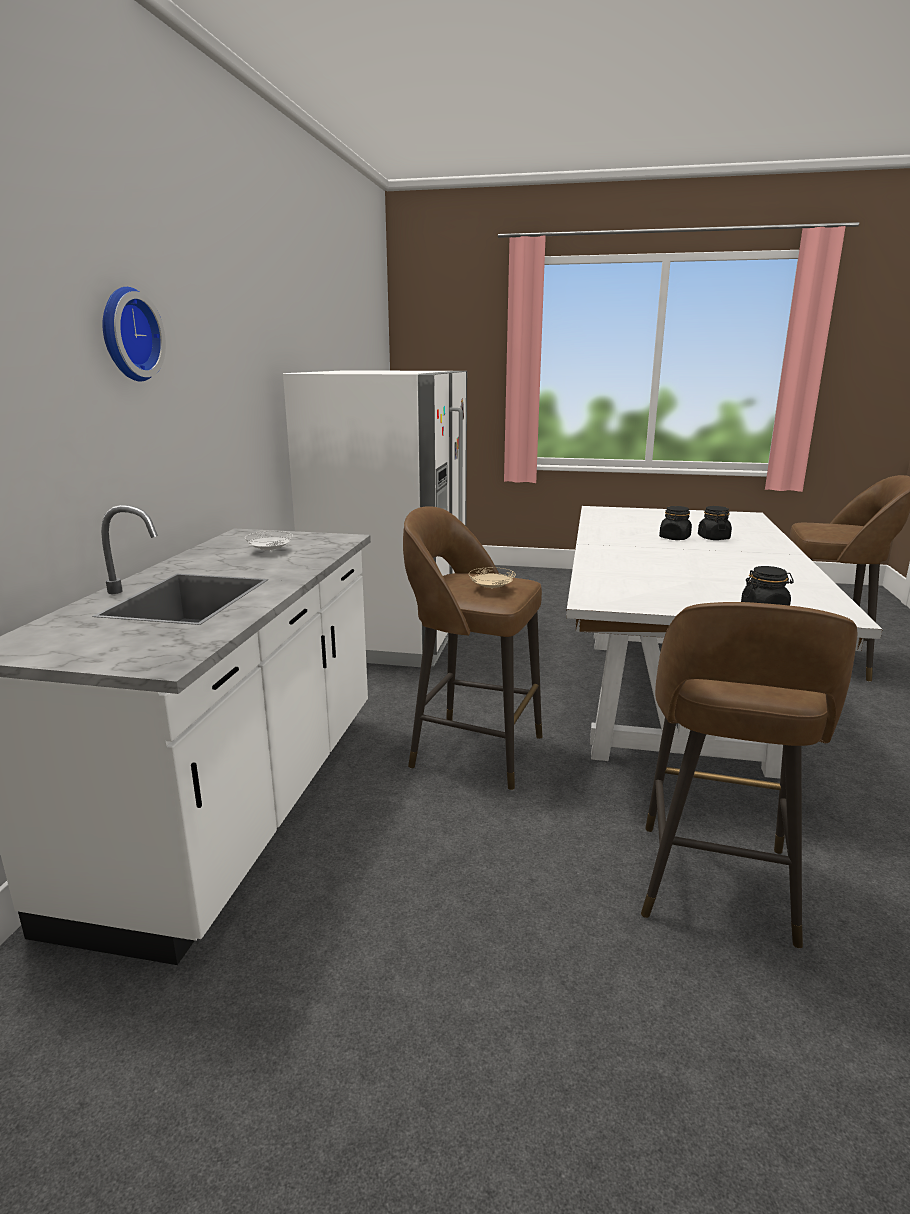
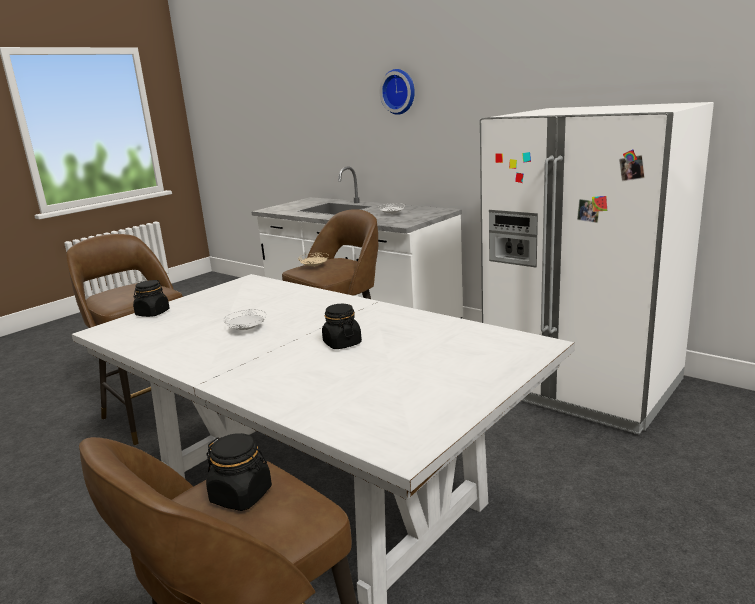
camera: 120 degrees right, 0 degrees up
black jar [698,506,732,540] -> black jar moved to [206,433,272,511]
none -> white plate [223,309,266,330]

